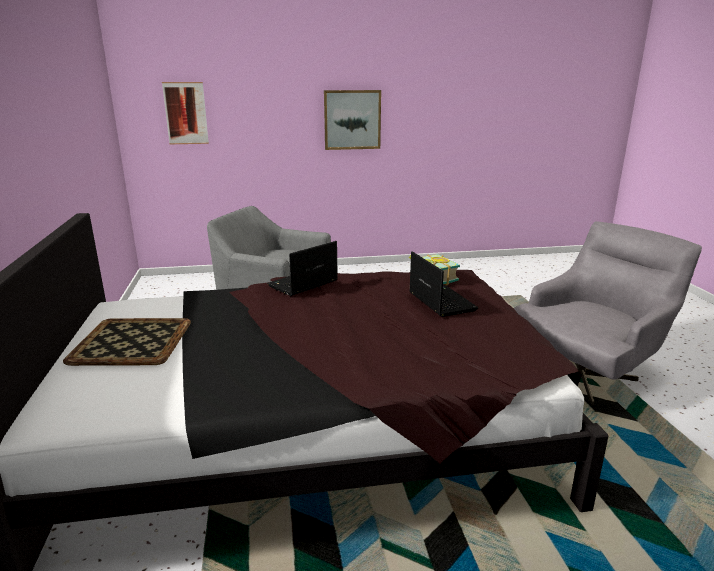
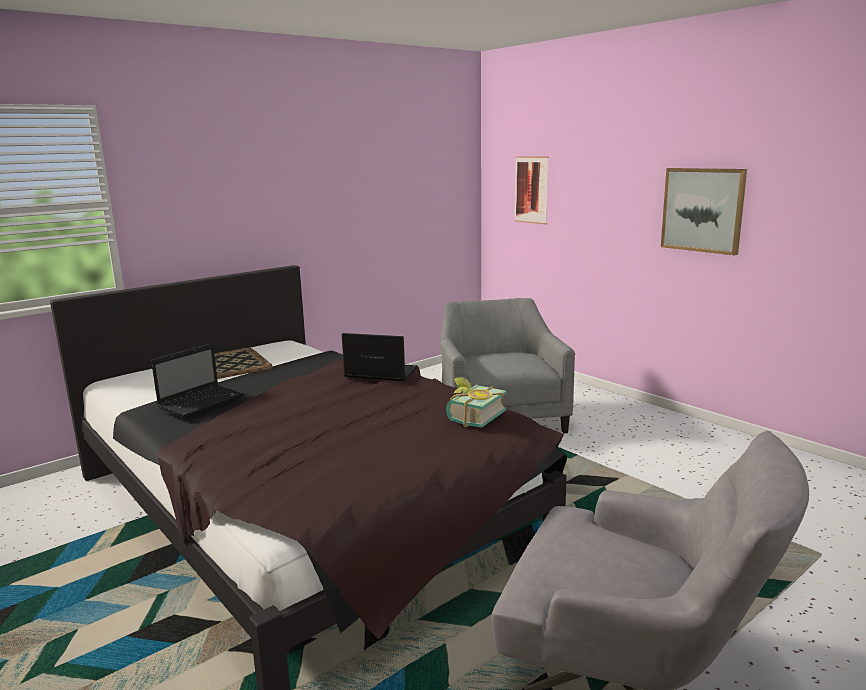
camera: 60 degrees right, 5 degrees down
laptop [409,251,479,317] -> laptop moved to [151,343,244,418]

